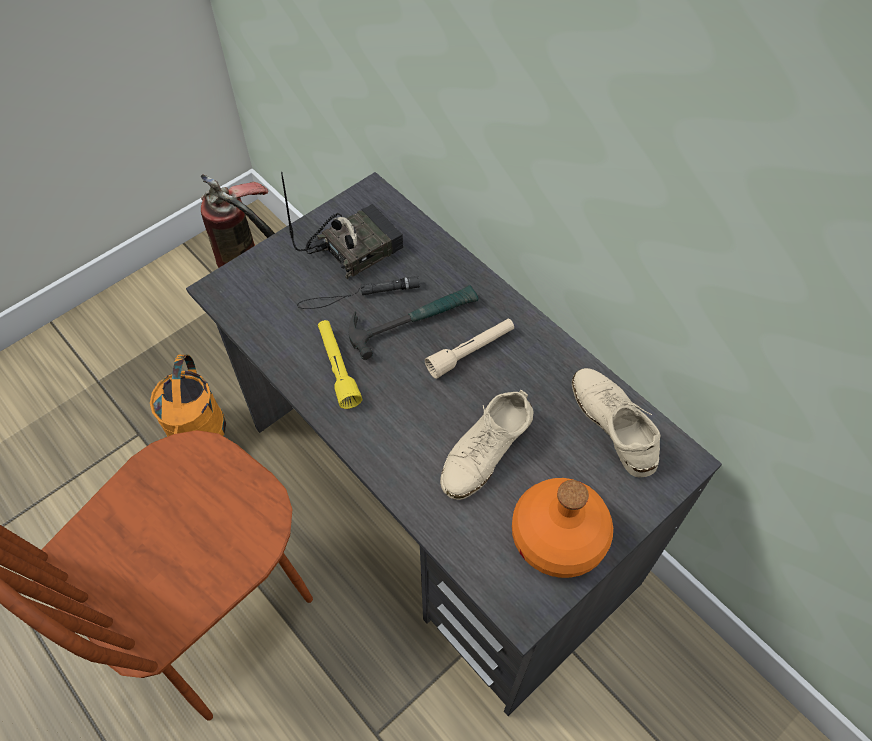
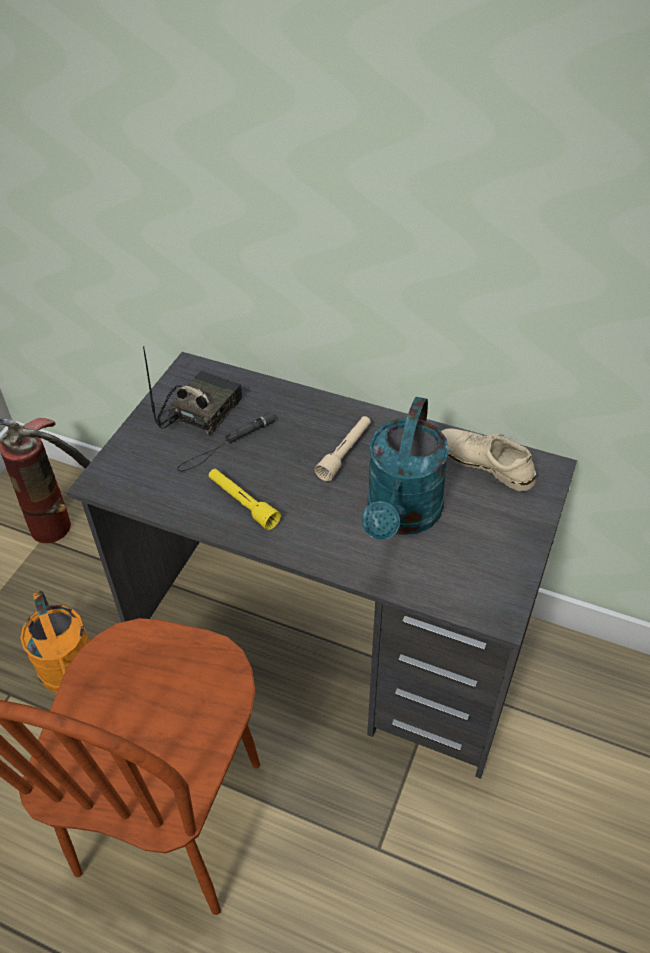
camera: 25 degrees left, 10 degrees down
hammer [348,285,478,360] -> none
beige shoe [440,390,534,500] -> turquoise watering can [362,397,449,540]
orange bottle [512,478,613,578] -> none

